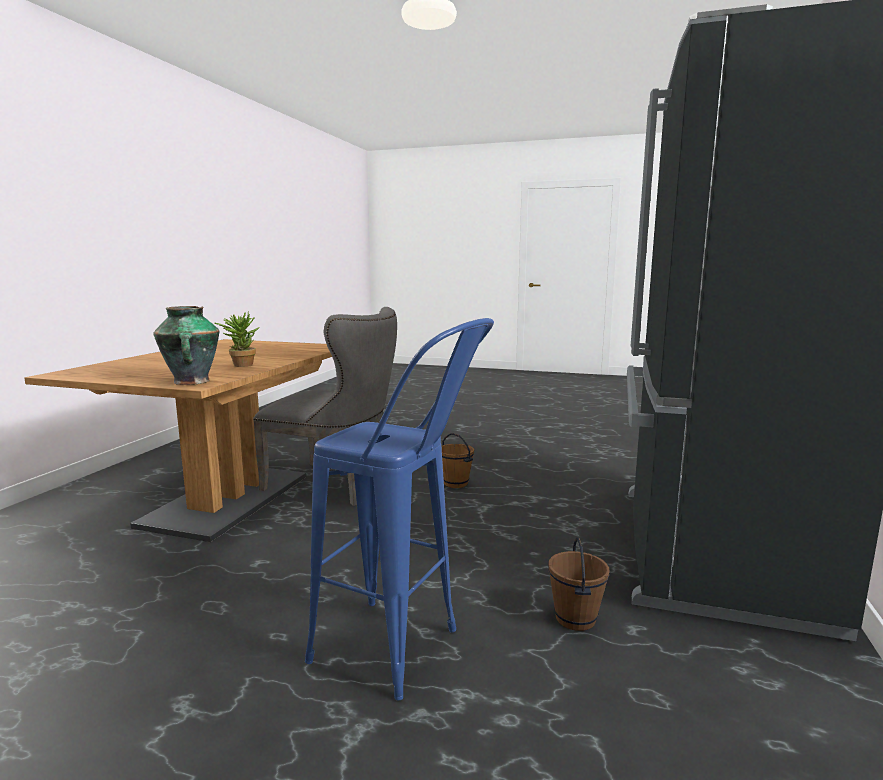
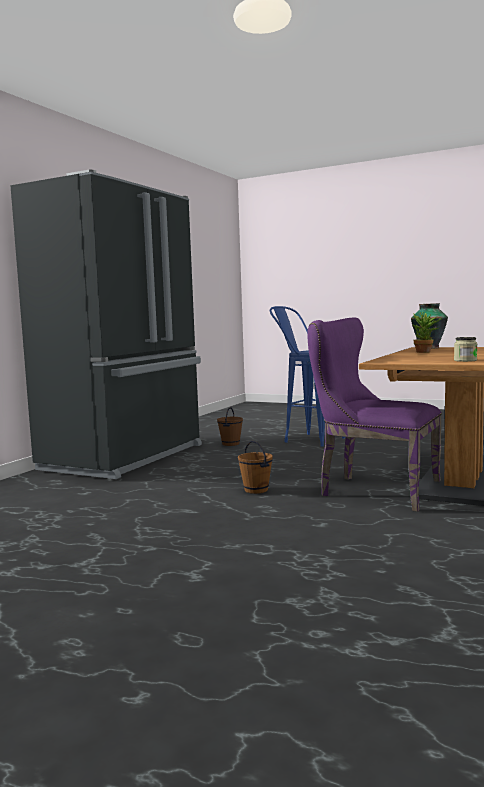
camera: 170 degrees left, 5 degrees down
grey chair [253,307,397,506] -> purple chair [307,318,442,512]
none -> jar [454,337,477,362]

